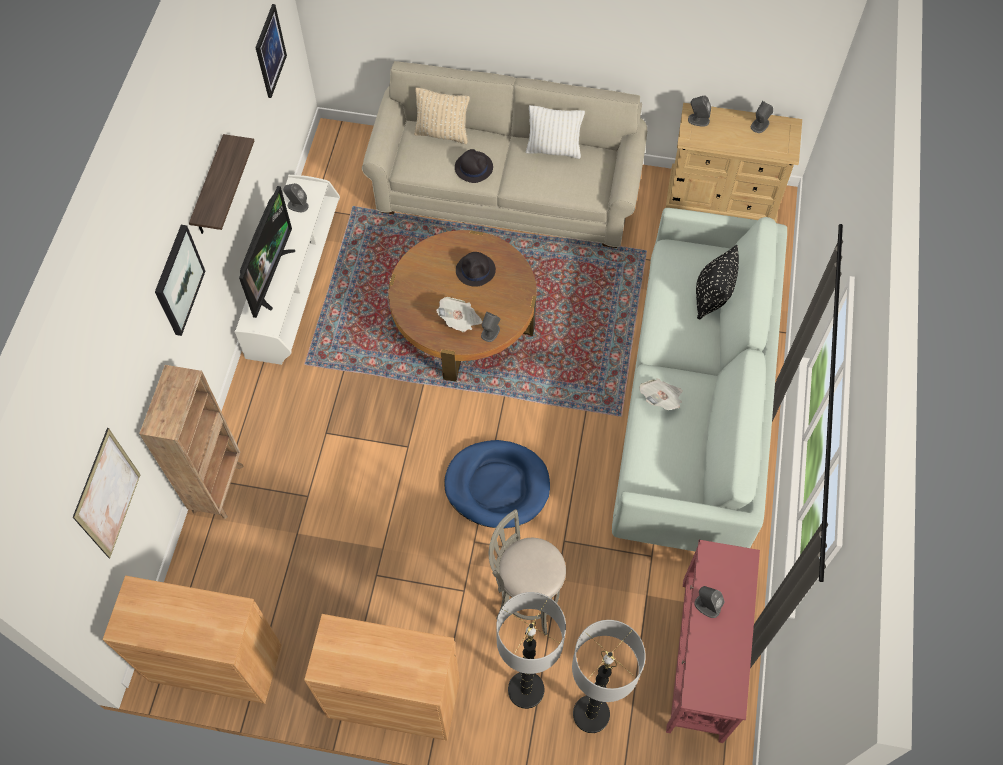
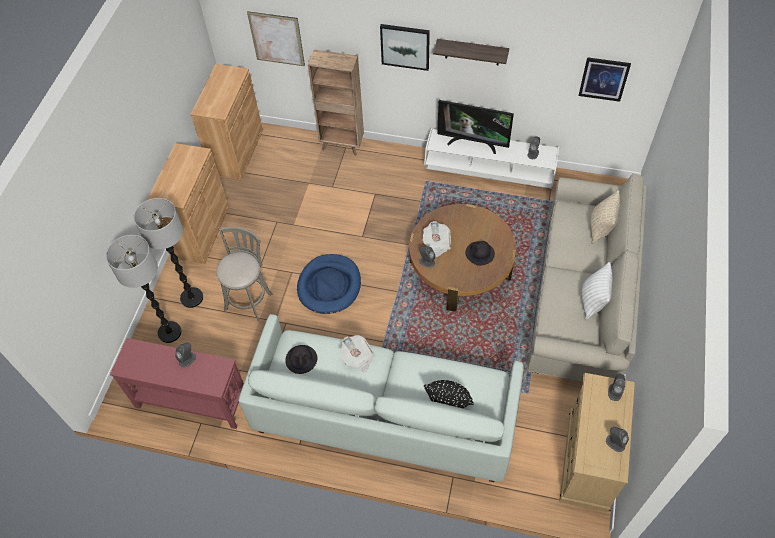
camera: 95 degrees right, 5 degrees down
black hat [455,149,493,183] -> black hat moved to [285,345,317,374]

